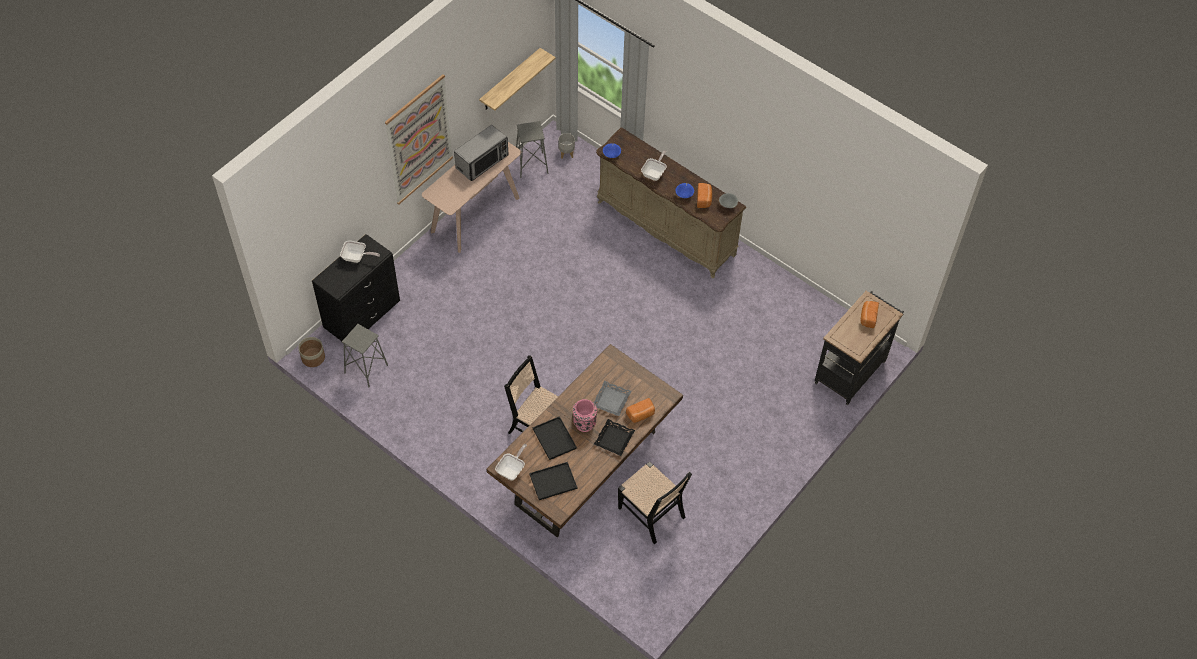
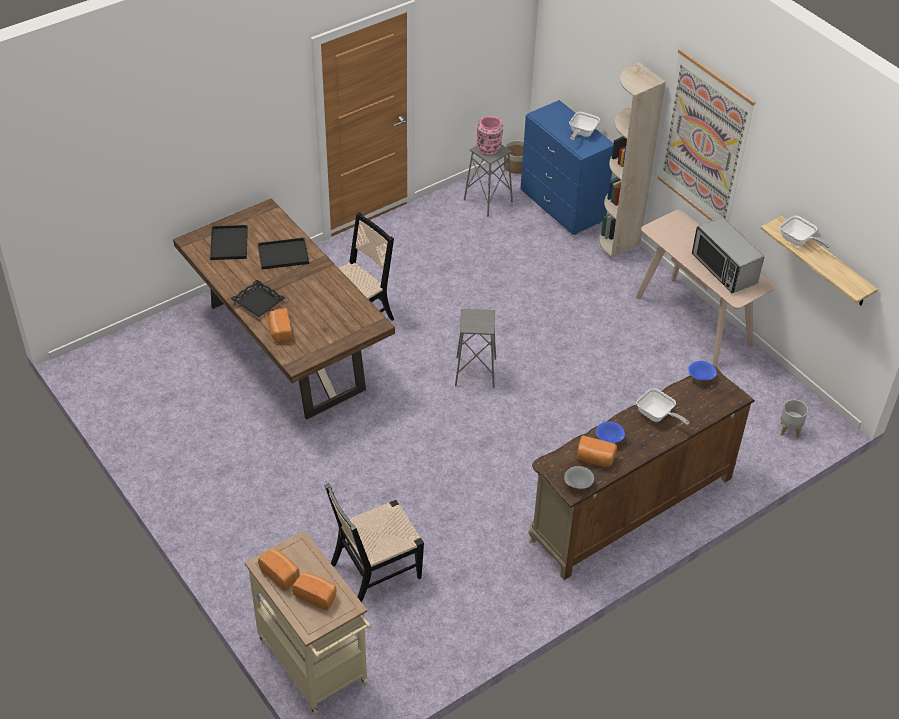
camera: 105 degrees right, 10 degrees down
black dresser [312,234,400,341] -> blue dresser [520,100,614,235]
frying pan [495,444,527,480] -> frying pan moved to [780,216,830,248]
grey stool [516,121,548,178] -> grey stool moved to [455,309,496,388]
pink vase [573,399,597,432] -> pink vase moved to [477,116,504,155]
grey tray [593,381,631,416] -> none
chair [618,461,692,544] -> chair moved to [324,483,424,602]
black cart [814,291,904,405] -> beige cart [245,530,371,715]
none -> bread [258,548,300,591]
none -> beige bookcase [599,62,666,258]

